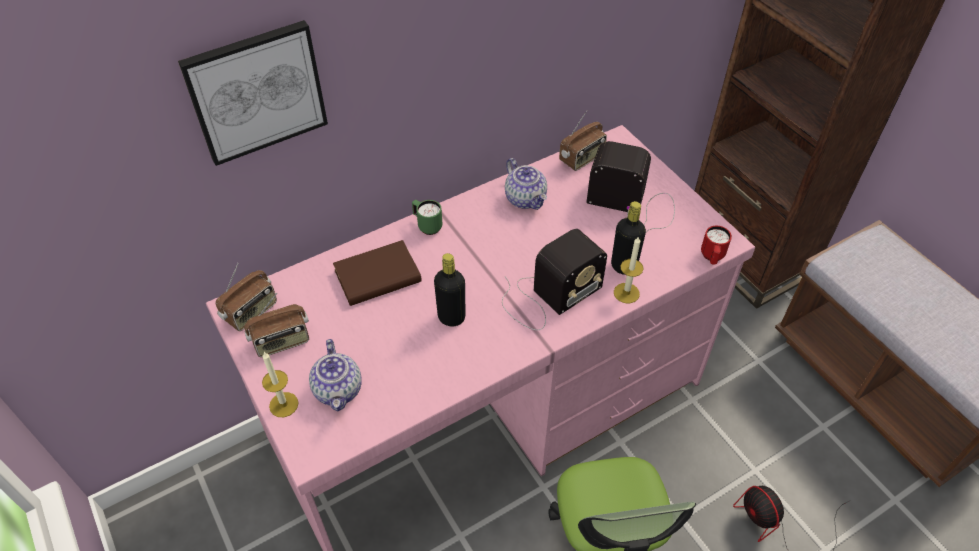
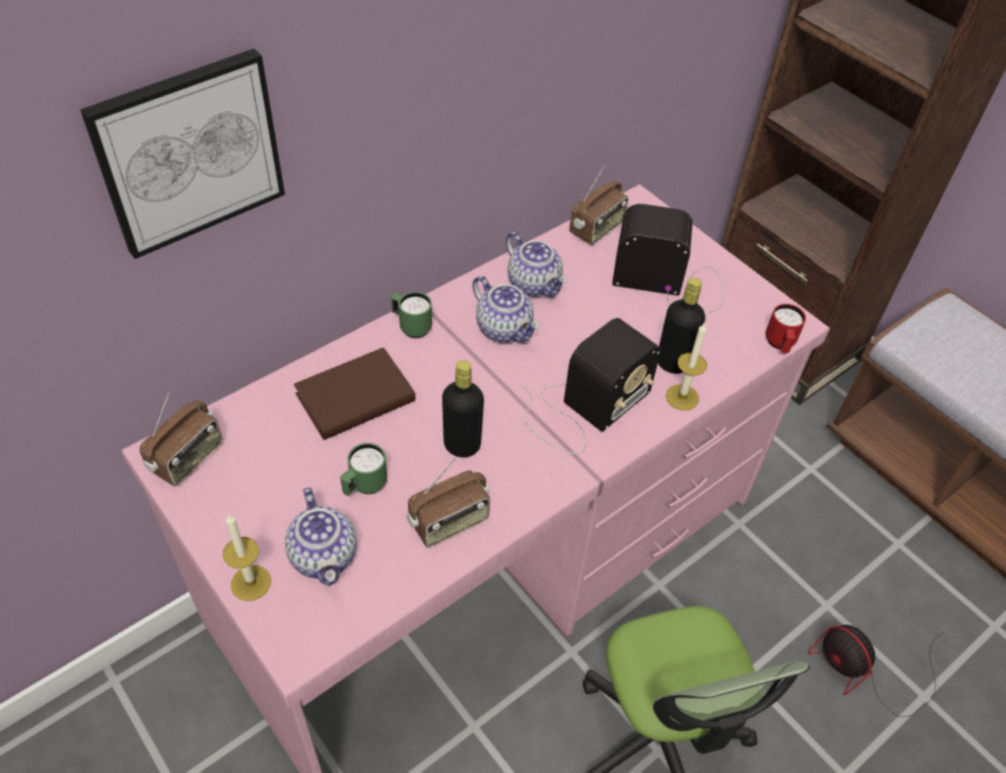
camera: 10 degrees left, 0 degrees up
radio [244,293,309,357] -> radio moved to [407,458,490,547]
none -> green mug [340,443,387,496]
none -> teapot [472,276,540,343]

